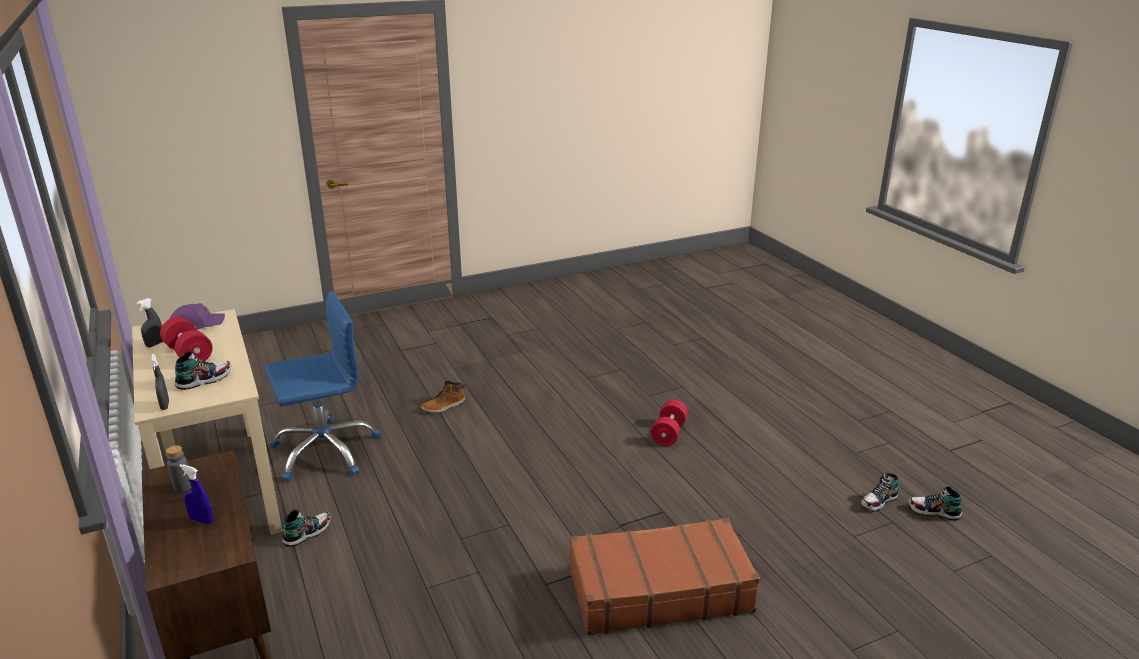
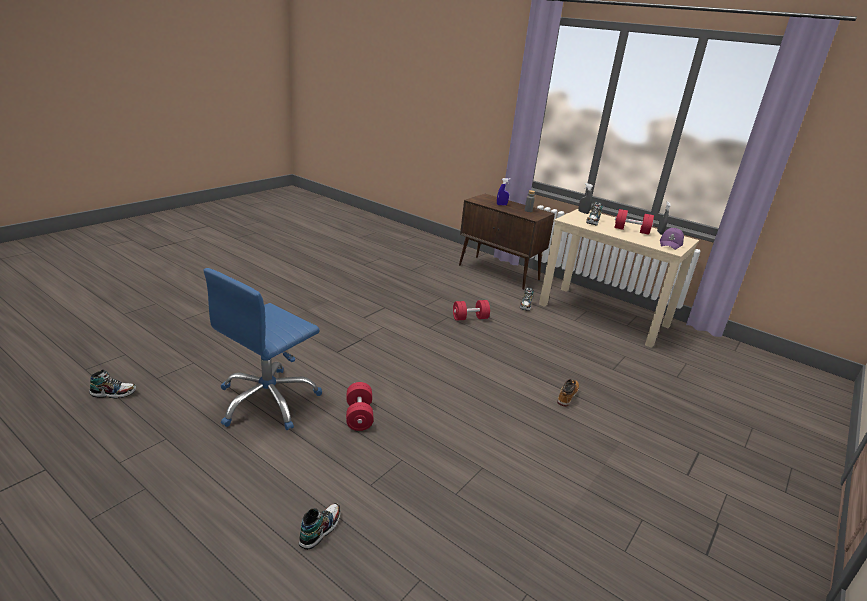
camera: 150 degrees right, 0 degrees up
blue office chair [265,291,381,481] -> blue office chair moved to [204,268,322,430]
brown suitcase [570,518,760,635] -> none
shoe [861,472,899,511] -> shoe moved to [299,503,340,550]
none -> red dumbbell [453,300,490,321]

